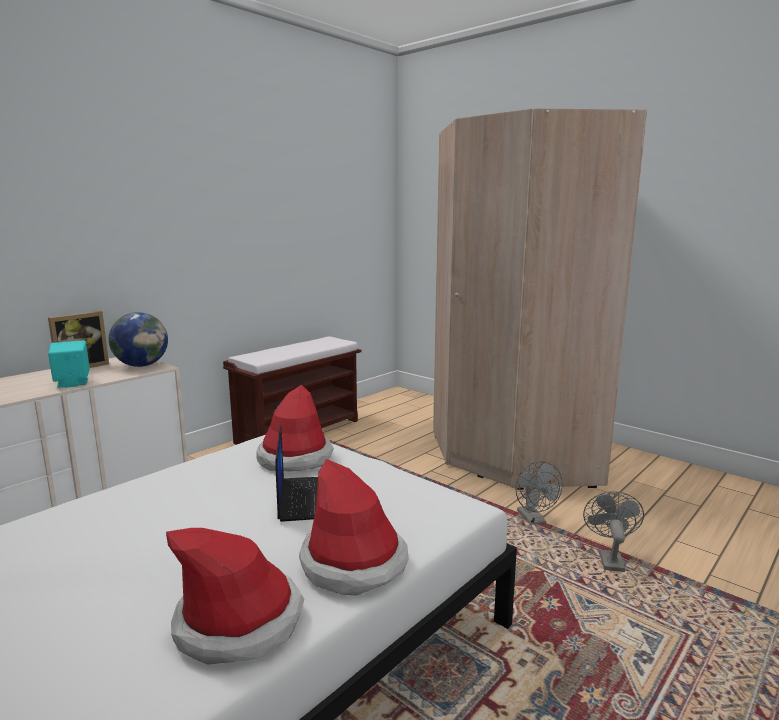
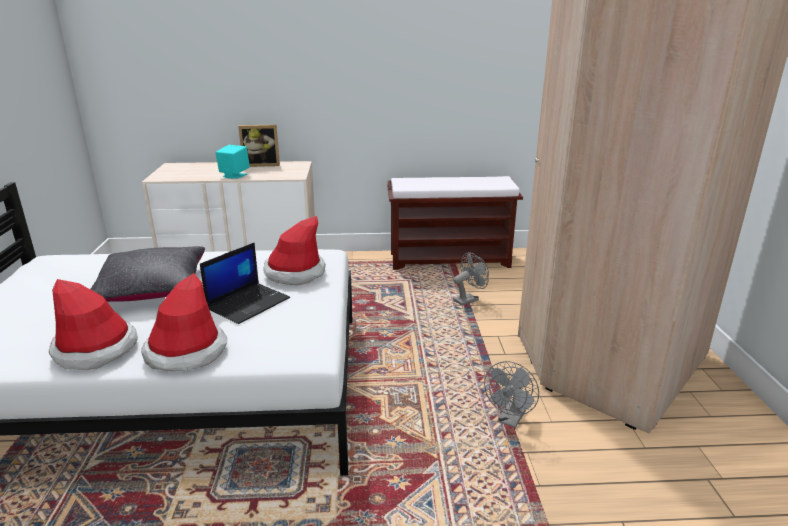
camera: 45 degrees right, 10 degrees up
globe [109,312,168,367] -> none
grey fan [583,491,644,572] -> grey fan moved to [453,252,489,306]
none -> black pillow [90,246,205,302]

